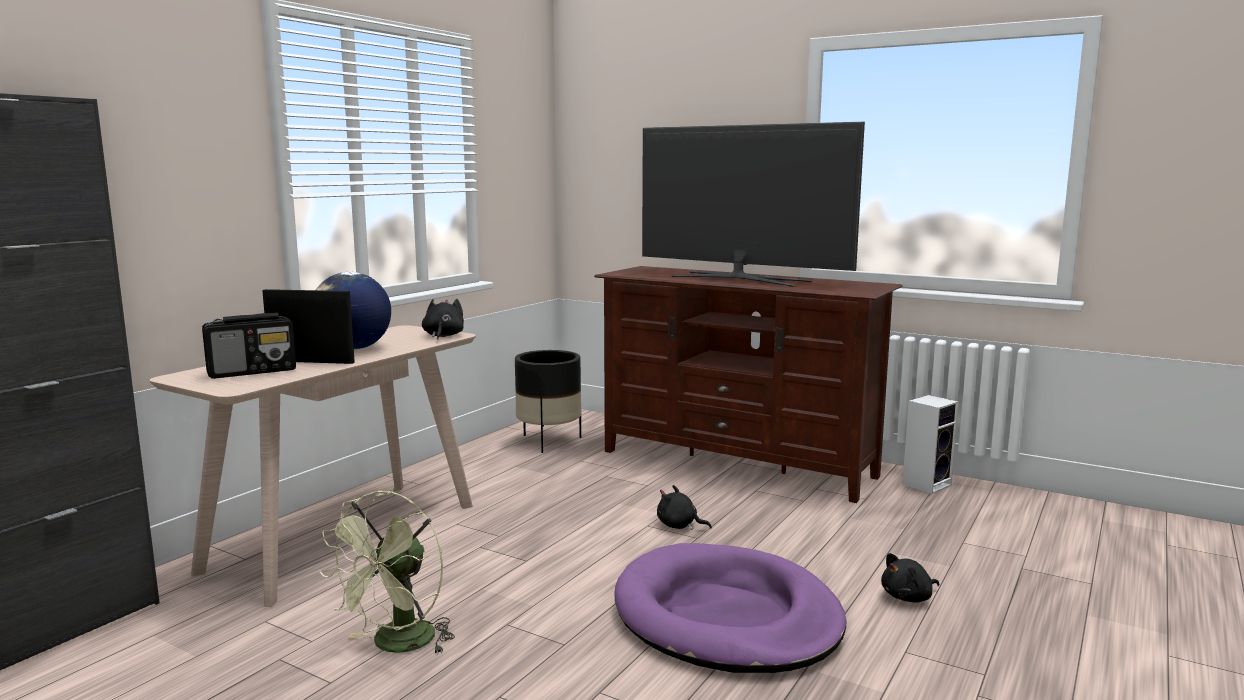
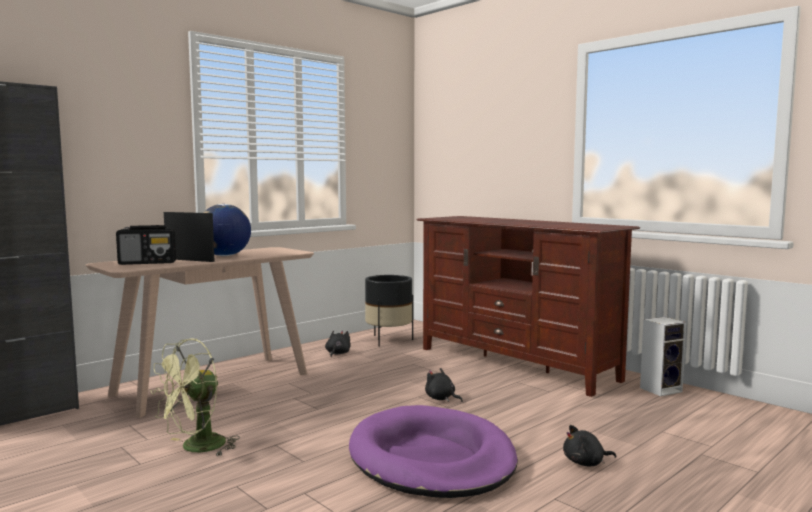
camera: 15 degrees right, 5 degrees down
black plush toy [422,299,464,339] -> black plush toy moved to [325,330,351,357]
television [642,122,865,287] -> none

